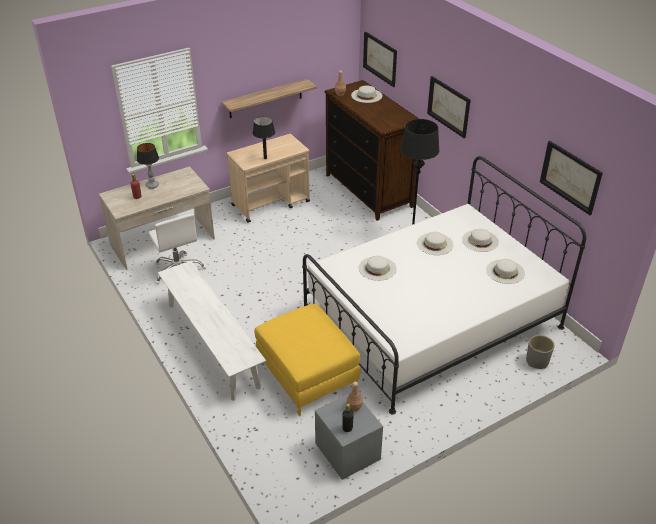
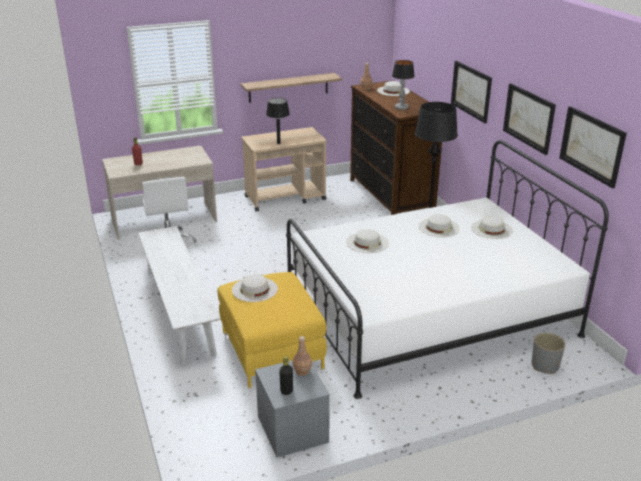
camera: 10 degrees right, 10 degrees down
table lamp [137,143,159,189] -> table lamp moved to [392,60,415,110]
picture [363,32,397,87] -> picture moved to [503,83,556,155]
white hat [486,259,525,284] -> white hat moved to [232,274,278,302]

